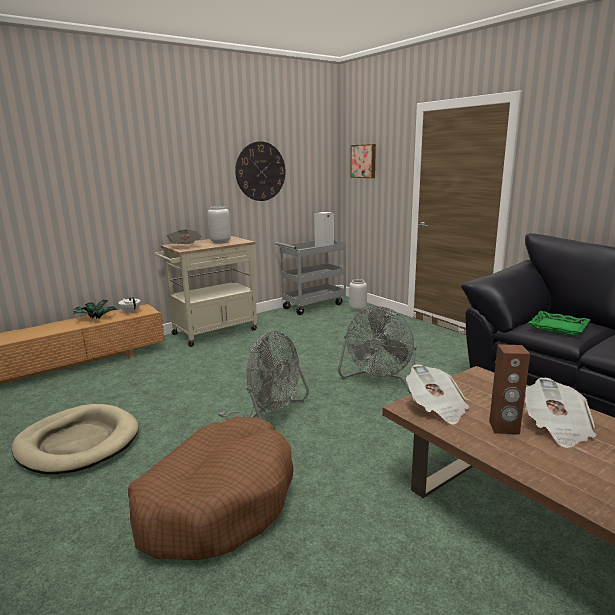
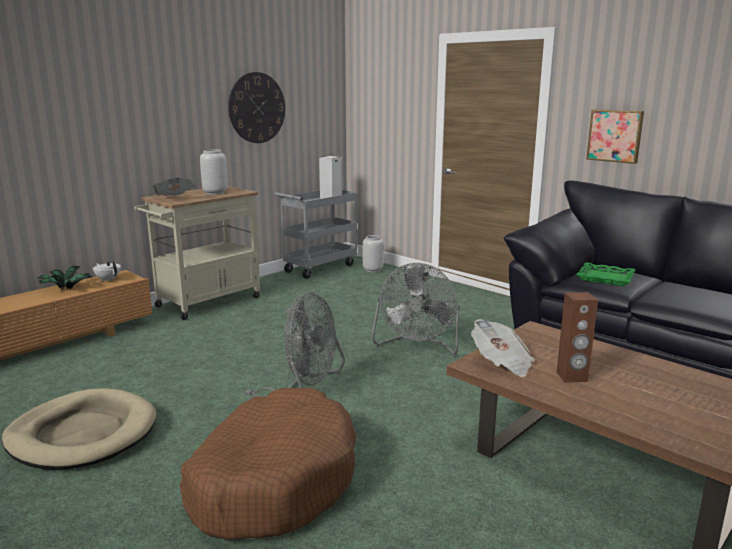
camera: 10 degrees left, 0 degrees up
picture [350,144,376,178] -> picture moved to [586,110,644,164]
newspaper [525,378,596,448] -> none

